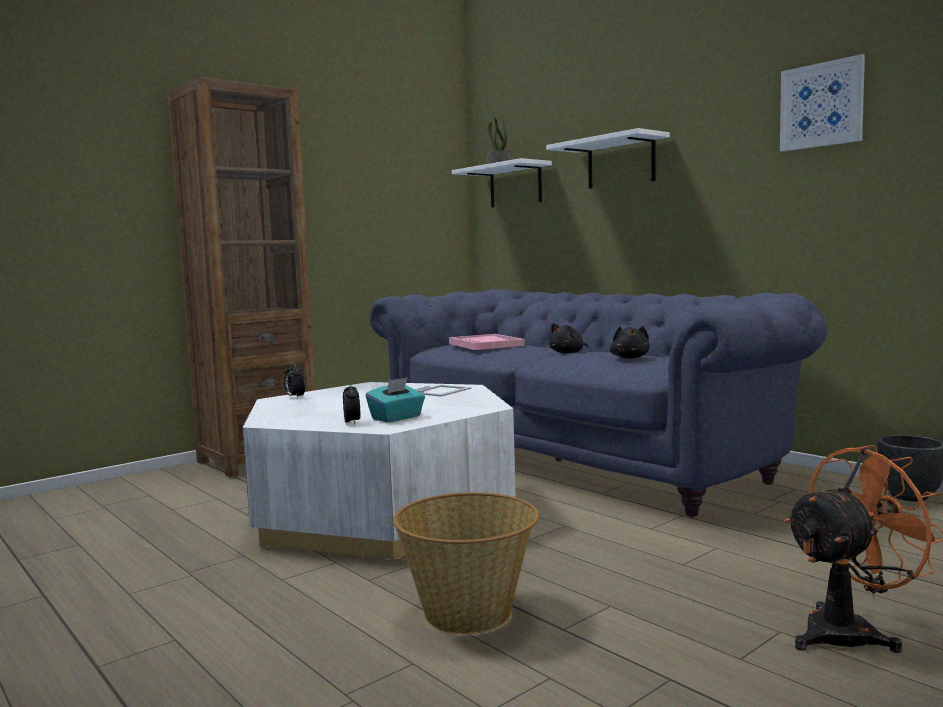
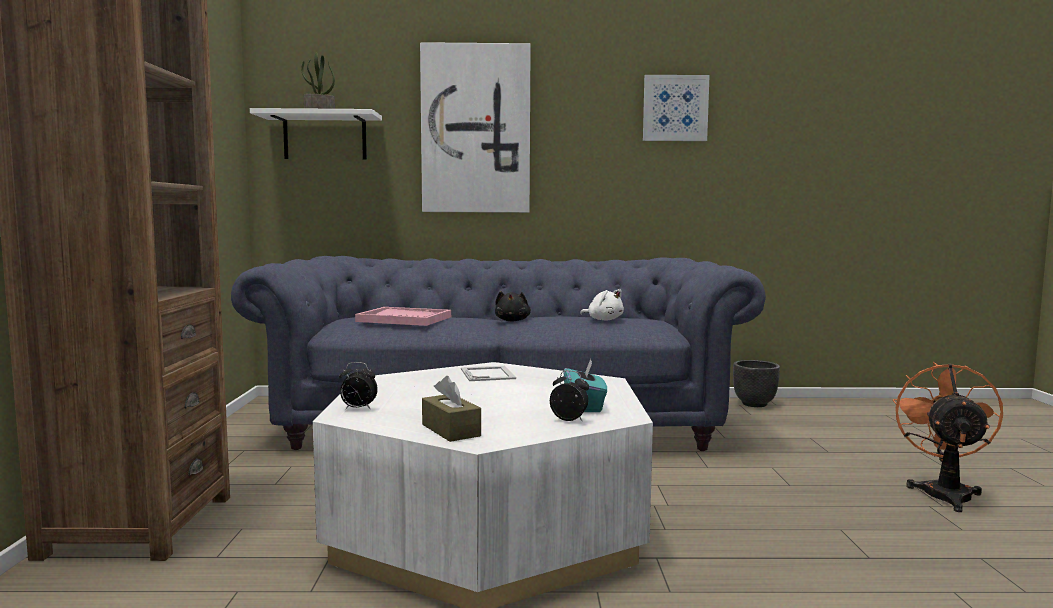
camera: 50 degrees left, 0 degrees up
basket [393,492,539,634] -> none
white shelf [546,128,670,189] -> picture [420,42,531,213]
black plush toy [610,326,650,359] -> white plush toy [580,289,624,320]
none -> brown tissue box [422,376,481,442]

